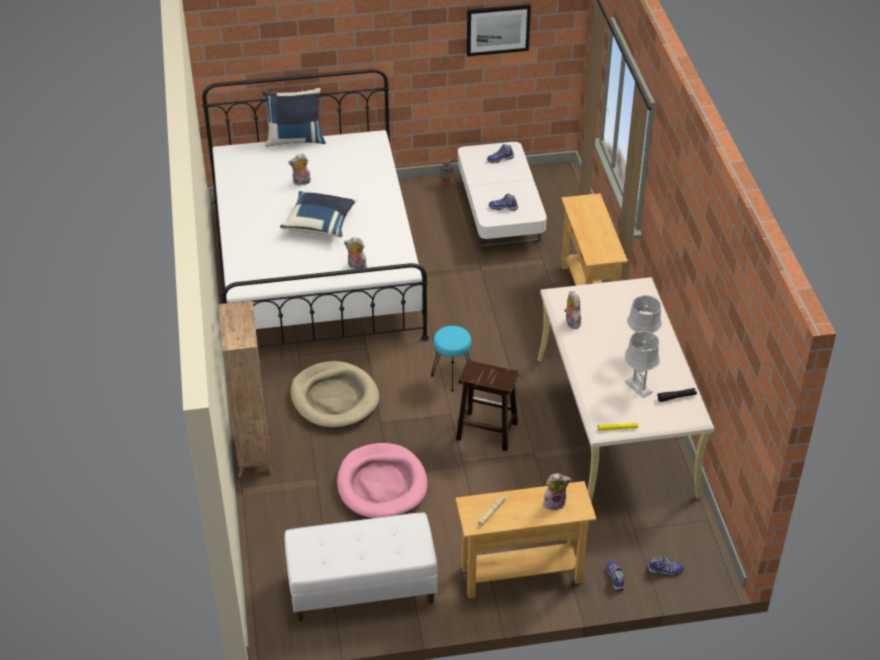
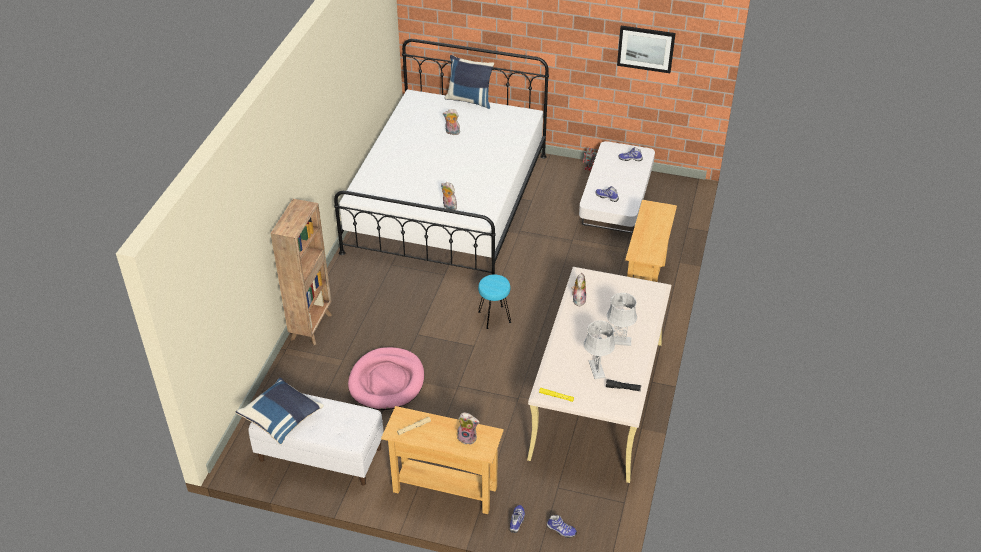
camera: 25 degrees right, 0 degrees up
blue pillow [280,191,357,237] -> blue pillow moved to [236,377,324,445]
beige dog bed [290,361,379,428] -> none
brown stool [456,360,519,451] -> none

